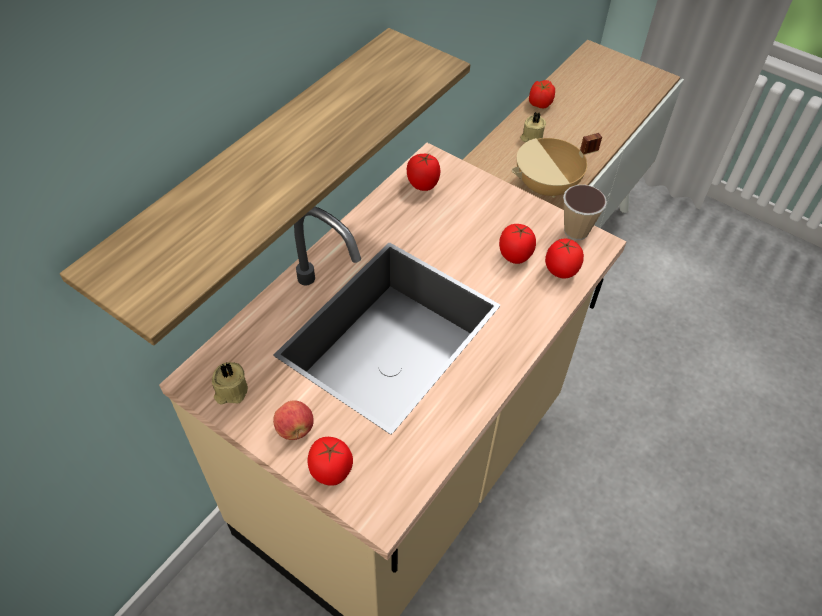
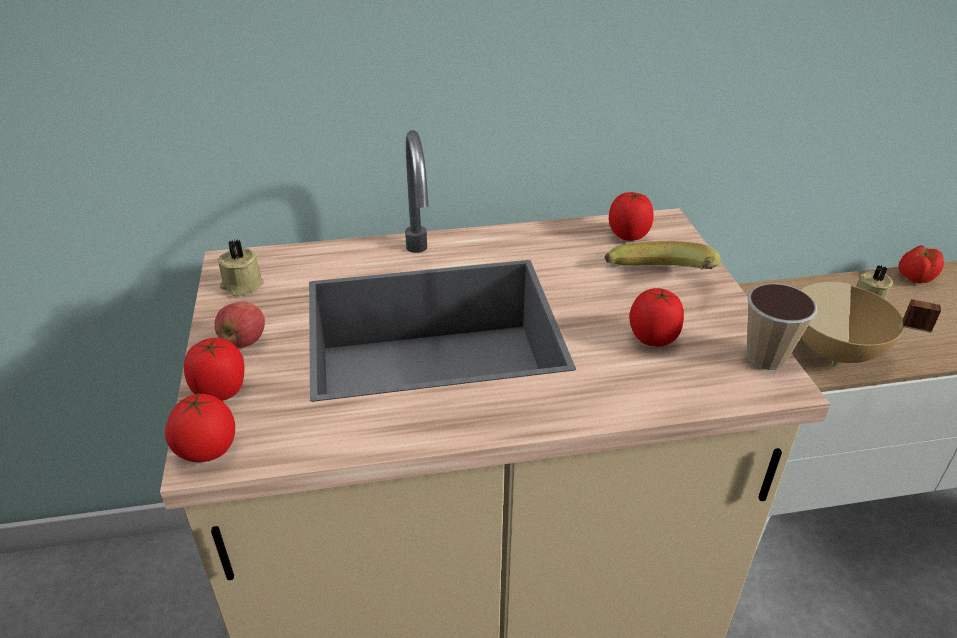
camera: 45 degrees right, 15 degrees down
shelf [60,28,470,346] -> none
tomato [545,239,584,279] -> tomato moved to [165,392,235,462]
none -> banana [605,241,721,270]

